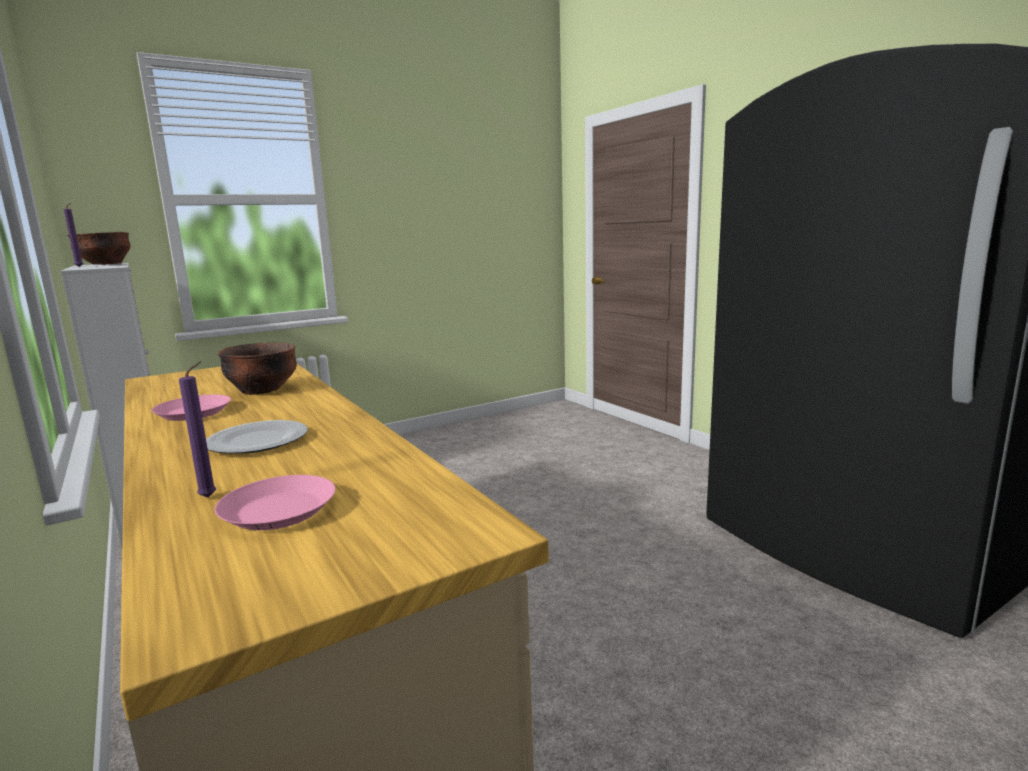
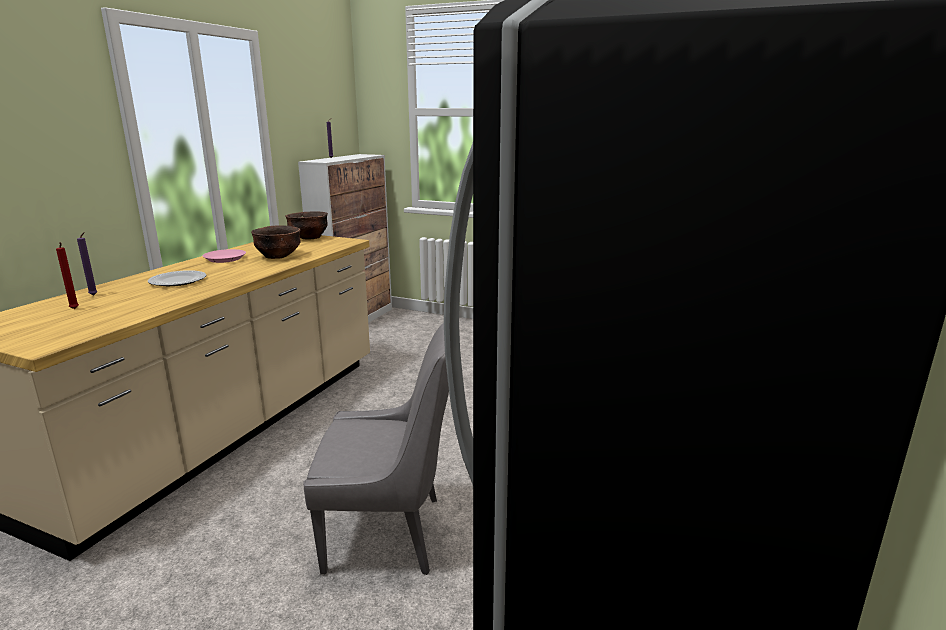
camera: 55 degrees right, 5 degrees up
brown bowl [67,232,131,265] -> brown bowl moved to [285,211,328,240]
pink plate [215,475,335,530] -> red candle [56,242,79,309]
none -> grey chair [303,323,449,575]

